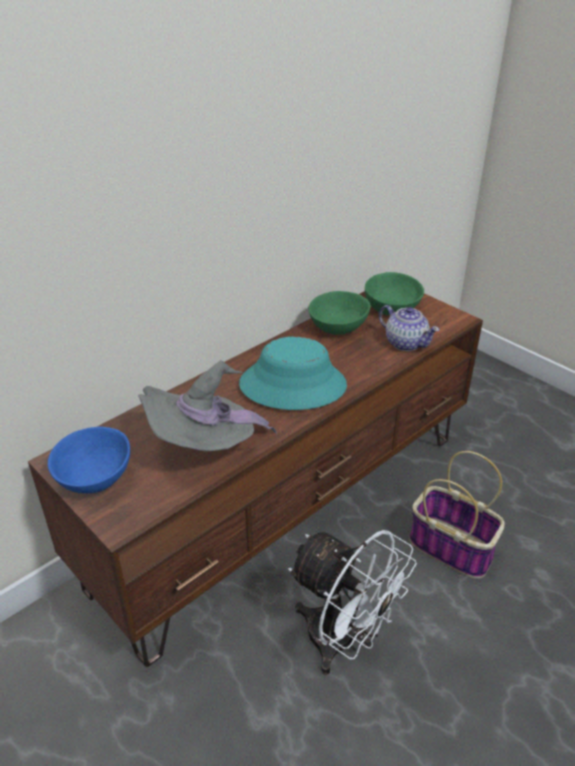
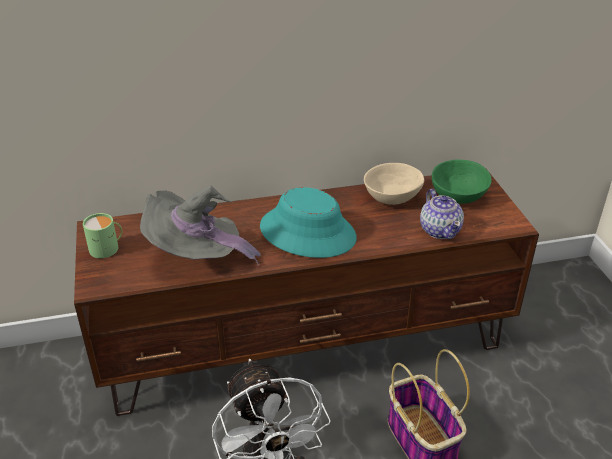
camera: 30 degrees right, 0 degrees up
blue bowl [48,426,130,494] -> green mug [83,213,122,258]
green bowl [309,291,370,335] -> beige bowl [364,163,424,205]

